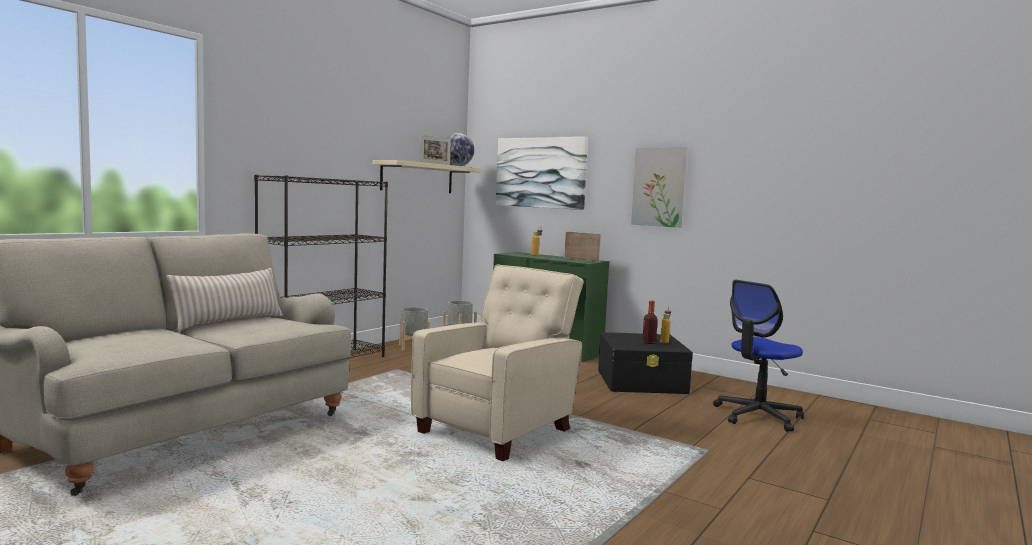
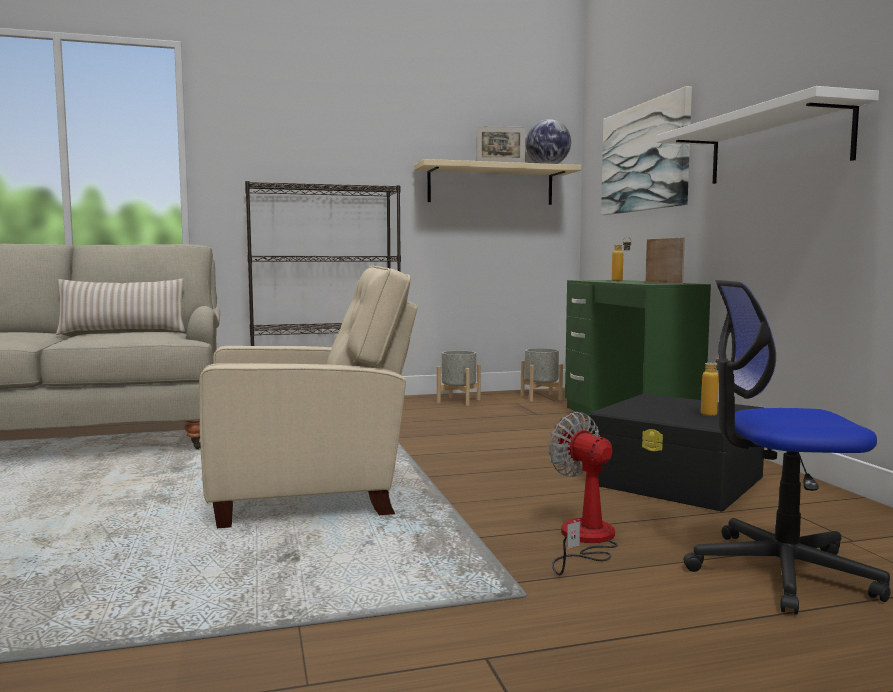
camera: 40 degrees right, 0 degrees up
picture [631,147,687,228] -> white shelf [656,86,879,184]
bottle [642,301,658,344] -> none
none -> fan [548,412,618,575]

